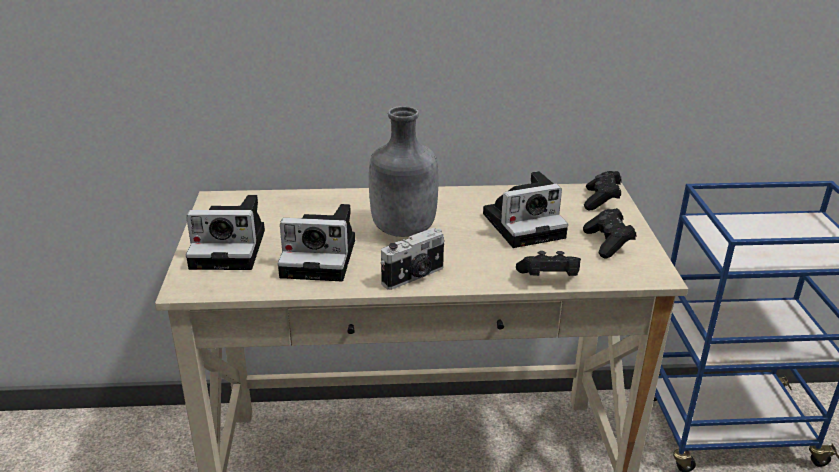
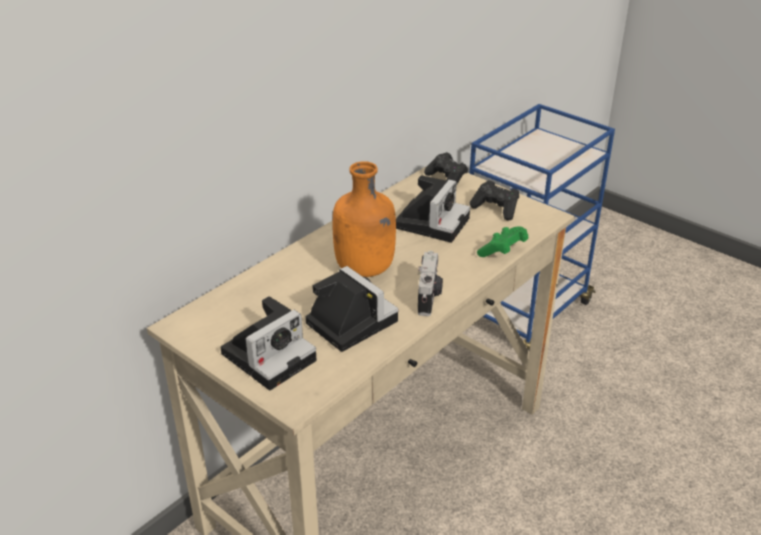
camera: 45 degrees left, 5 degrees up
camera [277,204,355,281] -> camera turned 90 degrees counterclockwise [306,266,398,352]
grey bottle [369,106,438,237] -> orange bottle [333,161,396,277]
black game controller [516,251,581,276] -> green game controller [477,226,528,257]

